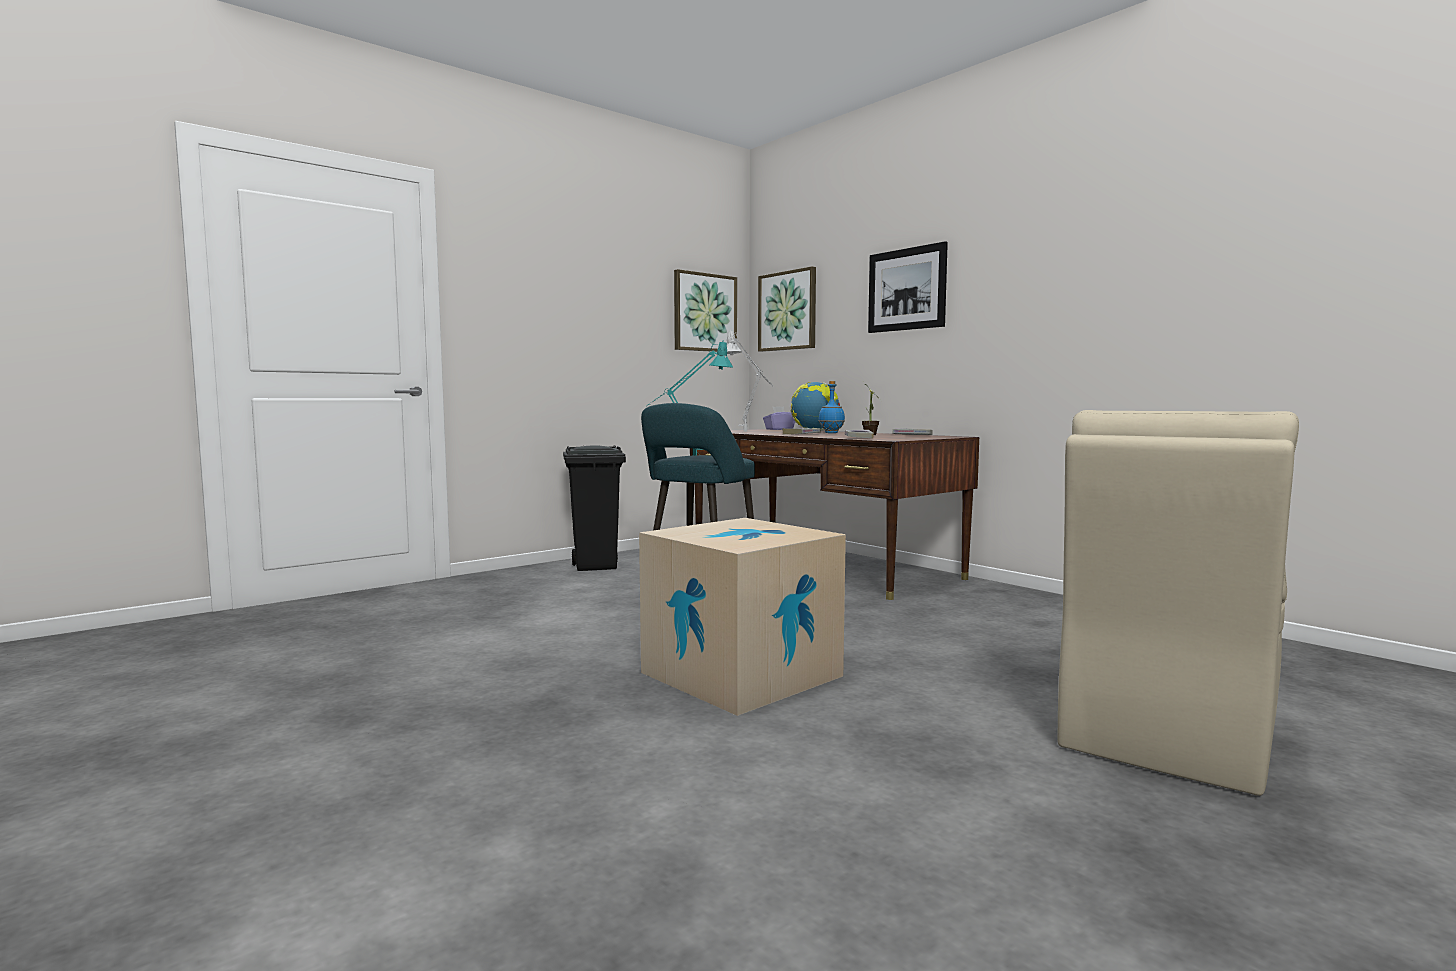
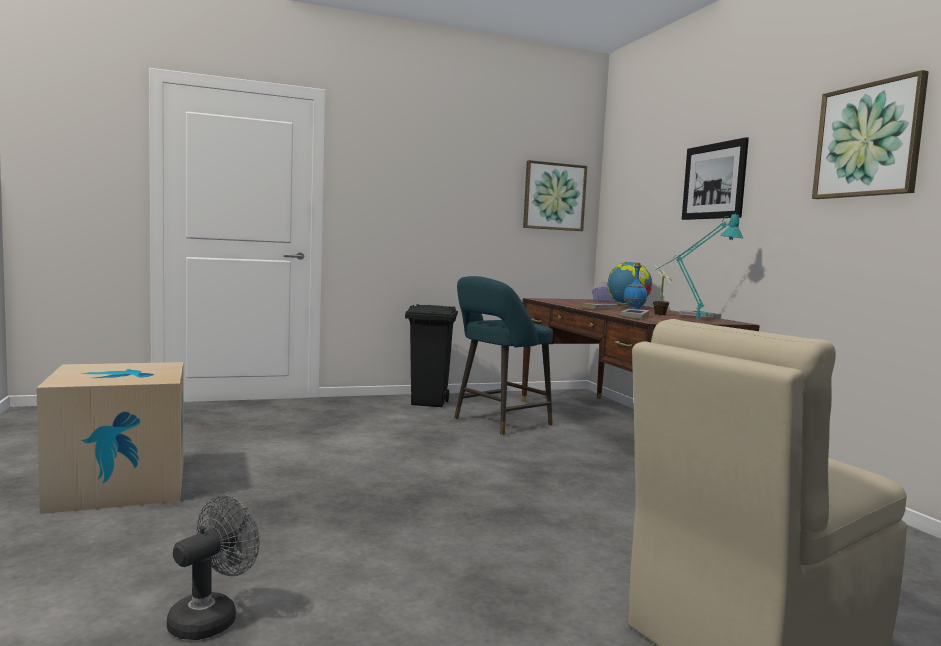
camera: 20 degrees right, 0 degrees up
cardboard box [639,518,846,716] -> cardboard box moved to [36,362,184,514]
turquoise table lamp [646,340,733,456] -> turquoise table lamp moved to [655,214,743,319]
grey table lamp [727,330,773,432] -> none
picture [758,266,816,352] -> picture moved to [812,70,929,199]
none -> grey fan [167,495,260,640]

